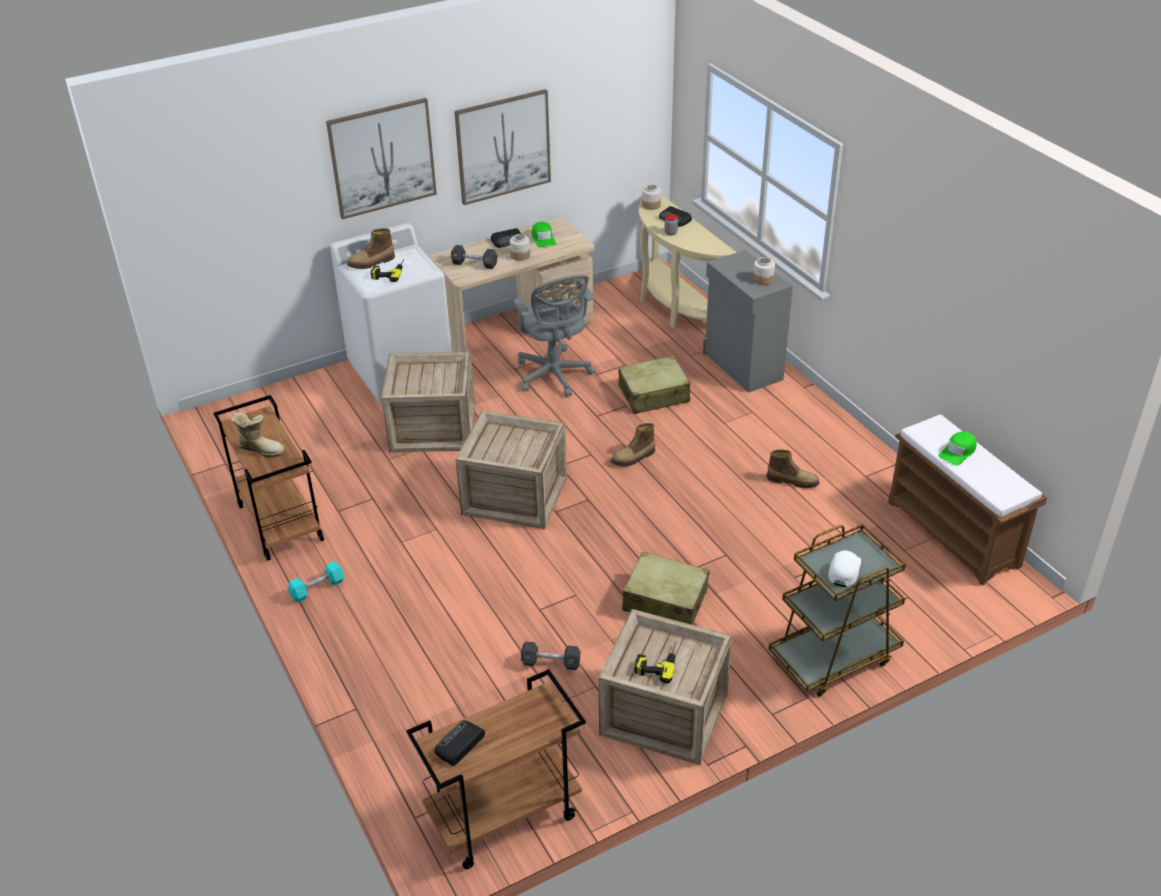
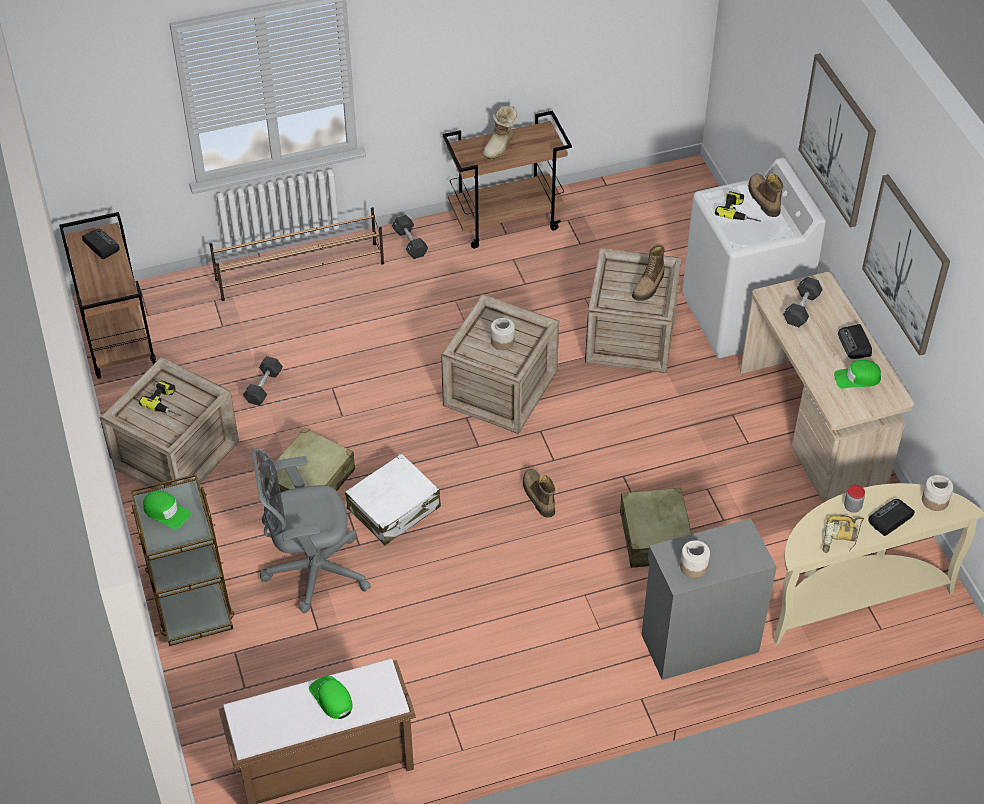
camera: 100 degrees right, 10 degrees up
turquoise dumbbell [288,561,344,603] -> black dumbbell [392,215,428,259]
jar [510,234,530,261] -> jar moved to [491,318,515,350]
grey office chair [513,275,595,397] -> grey office chair moved to [252,448,371,613]
boot [767,449,820,488] -> boot moved to [632,244,665,301]
white cap [828,550,861,587] -> green cap [143,490,191,529]
none -> brown shoe rack [209,207,384,301]
none -> white suitcase [345,453,441,545]
none -> power drill [822,515,864,553]

